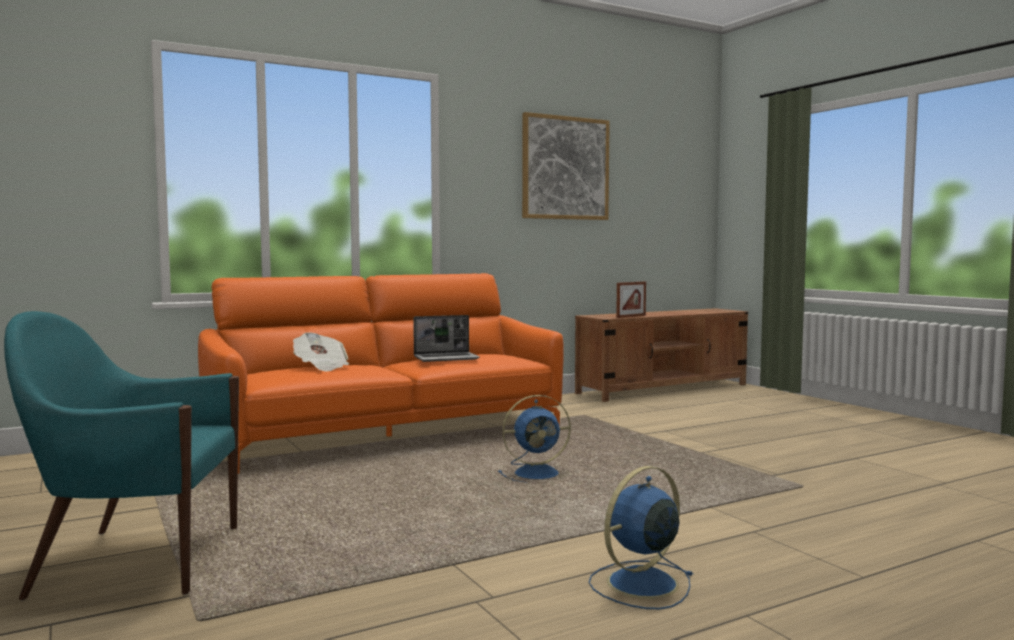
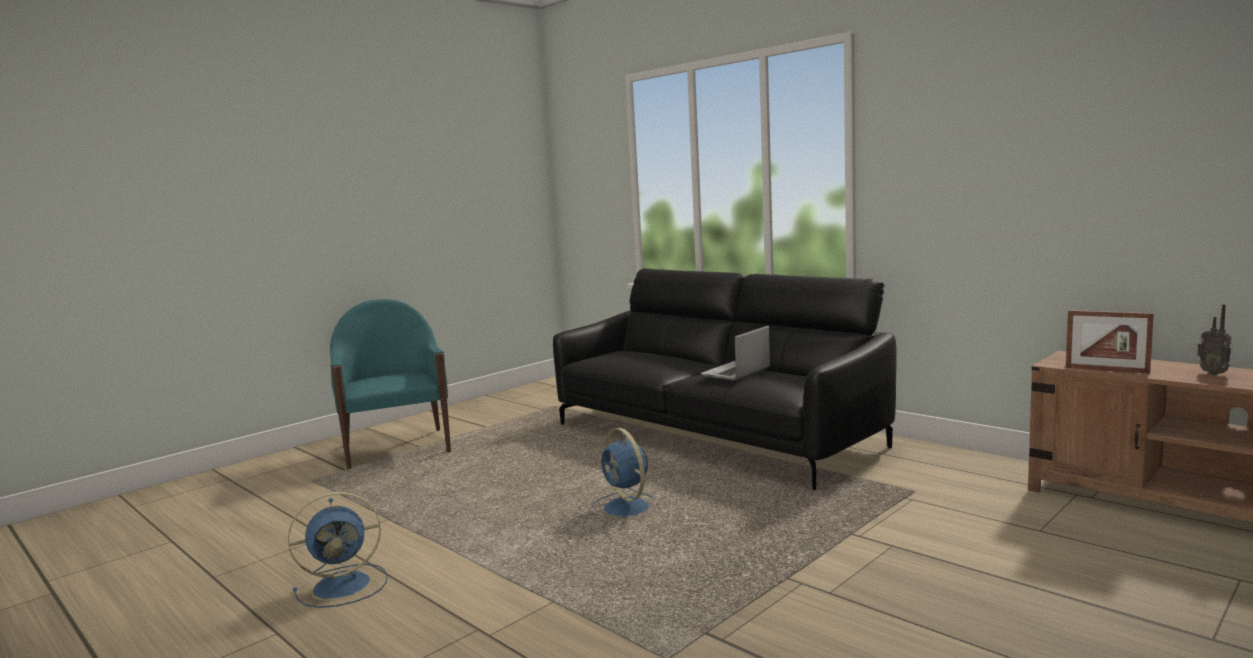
camera: 75 degrees right, 5 degrees up
orange sofa [198,273,564,474] -> black sofa [553,268,897,490]
newspaper [293,332,349,371] -> none
laptop [413,315,480,362] -> laptop turned 75 degrees clockwise [701,326,770,381]
picture [522,112,610,220] -> none
blue fan [589,466,693,609] -> blue fan turned 120 degrees clockwise [288,492,387,608]
none -> radio [1197,304,1231,375]

